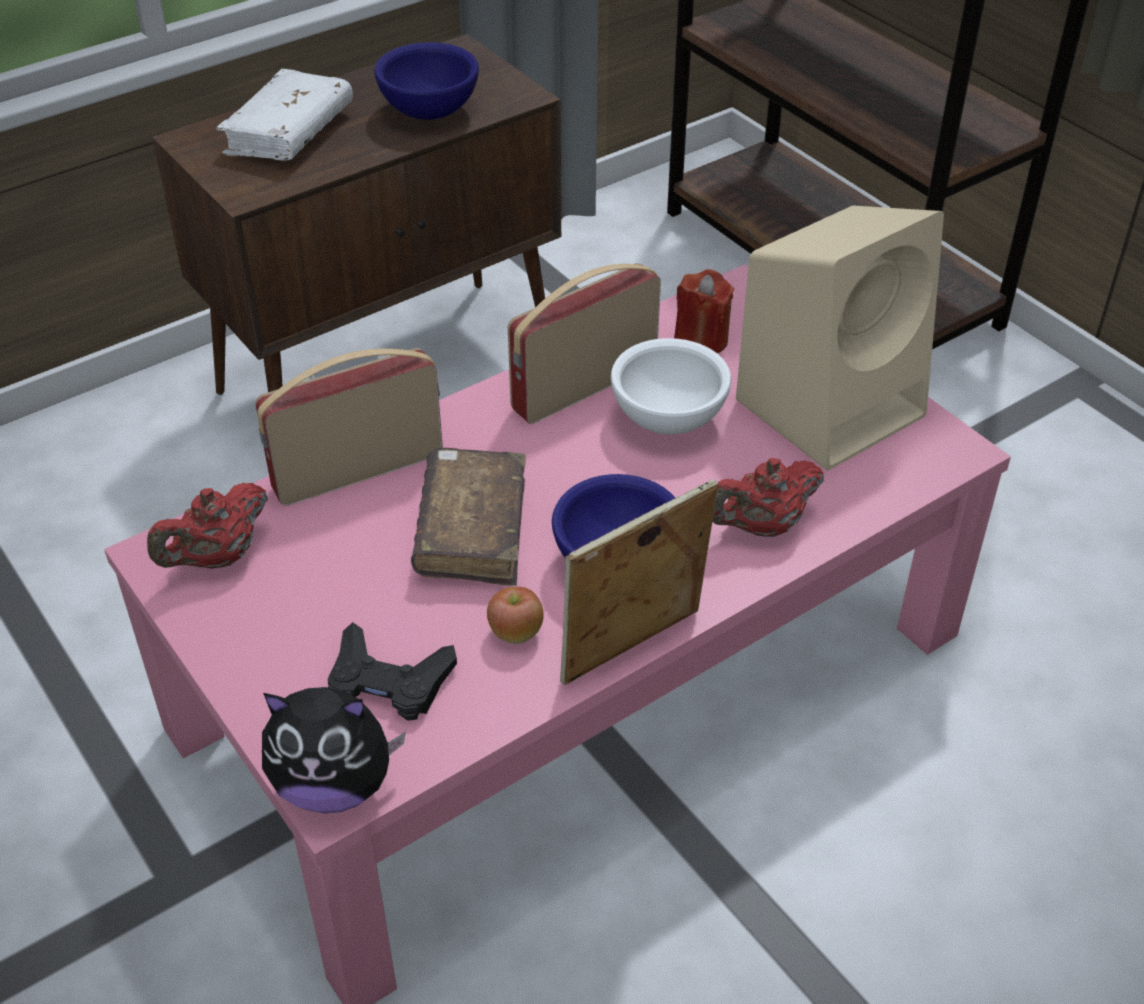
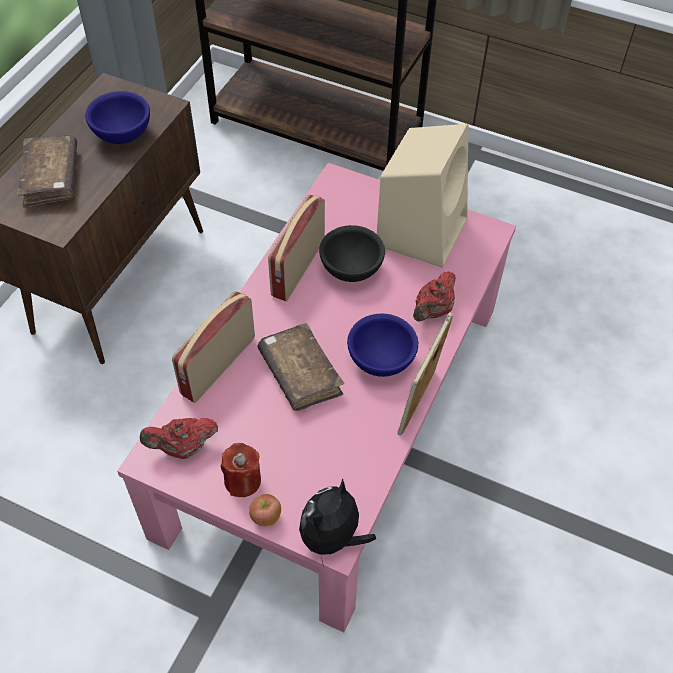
camera: 30 degrees left, 10 degrees up
red teapot [147,483,268,569] -> red teapot turned 60 degrees clockwise [140,418,218,459]
white book [216,69,353,161] -> brown book [17,135,77,208]
plush toy [262,687,406,813] -> plush toy turned 150 degrees clockwise [299,478,376,566]
black game controller [328,622,457,721] -> none
apple [487,587,544,644] -> apple moved to [249,494,281,526]
white bowl [611,338,731,435] -> black bowl [319,225,385,282]
red candle [674,269,734,353] -> red candle moved to [221,443,261,497]

